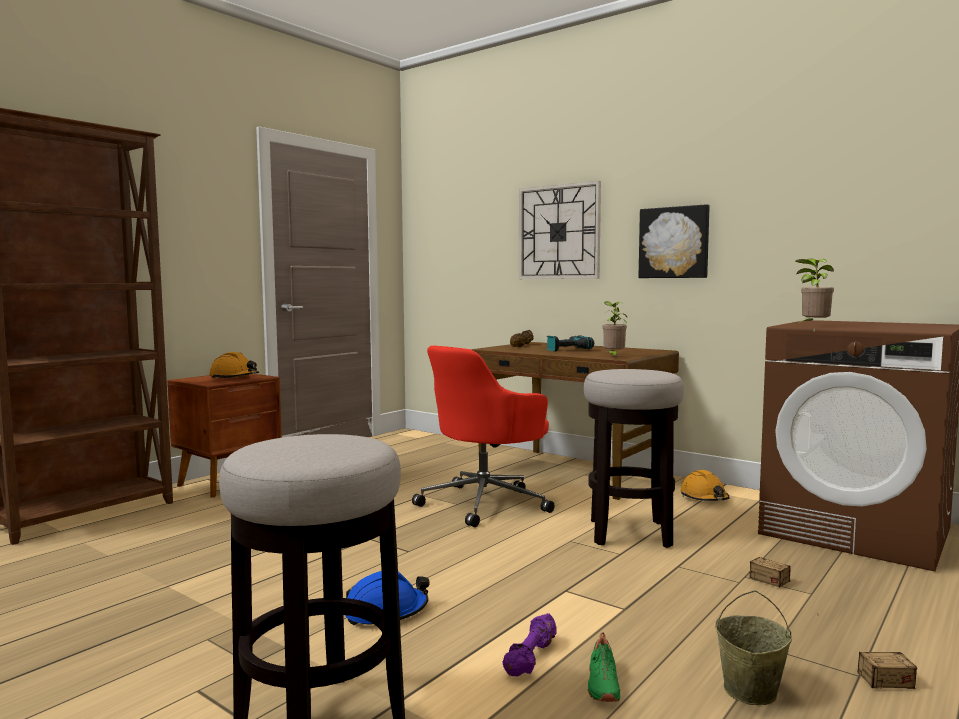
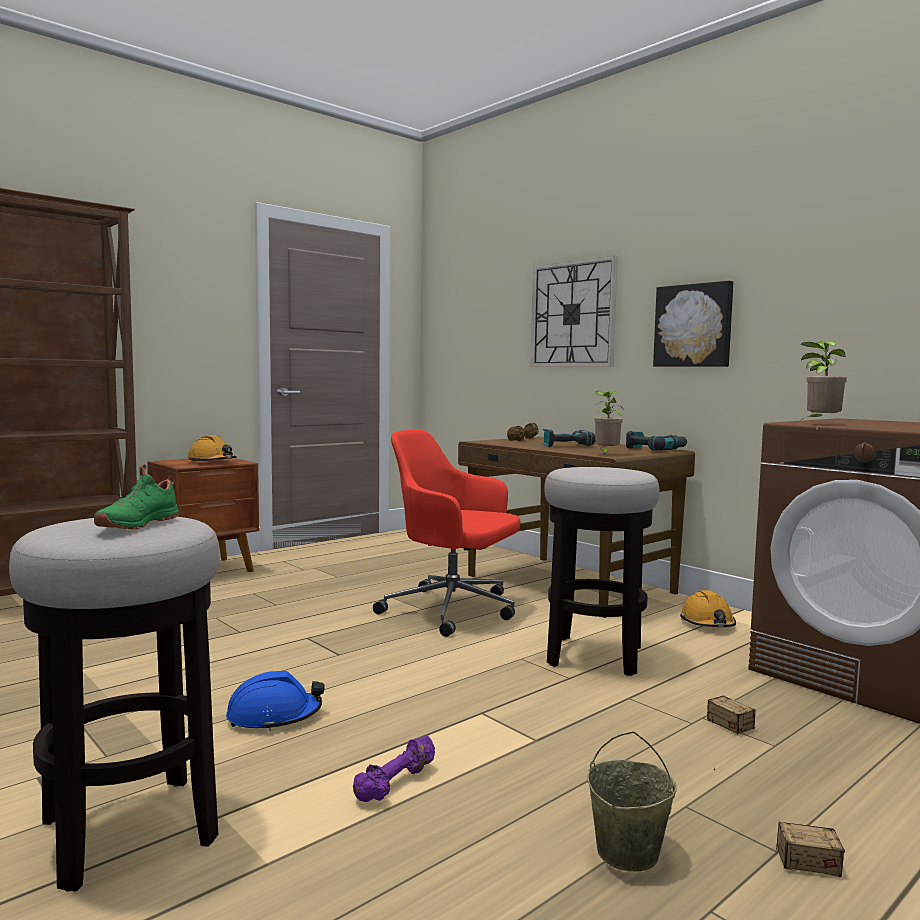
camera: 10 degrees right, 0 degrees up
red office chair [412,346,555,527] -> red office chair turned 60 degrees clockwise [373,430,520,637]
green shoe [588,633,620,702] -> green shoe moved to [94,465,179,529]
none -> power drill [626,431,688,451]

